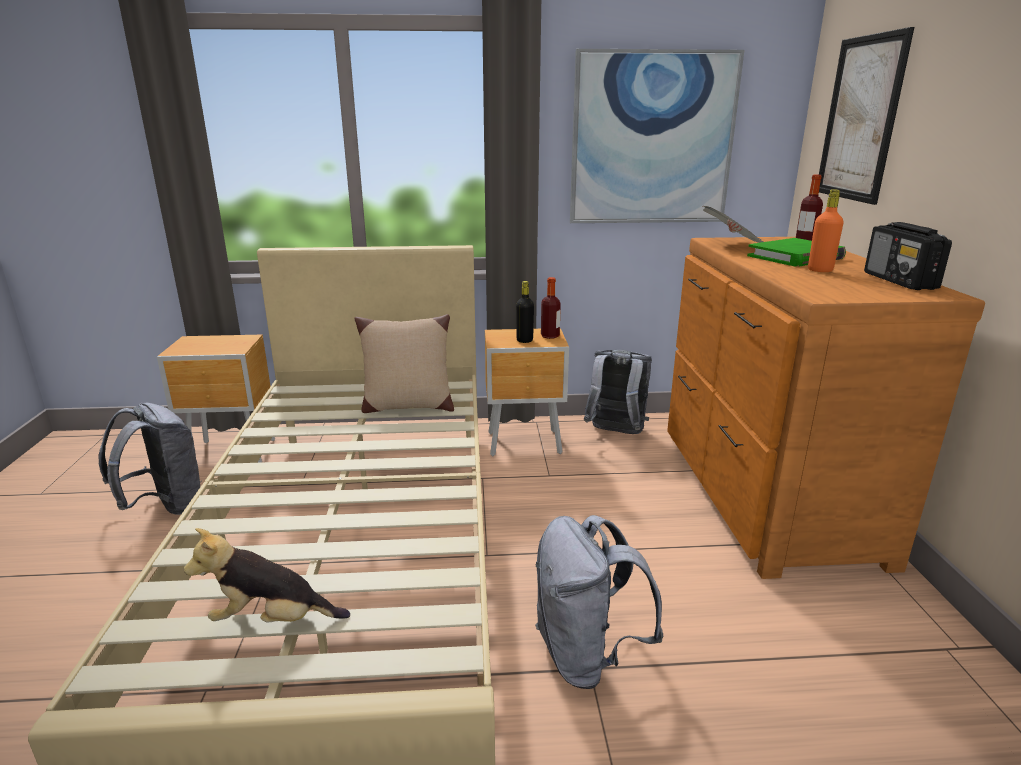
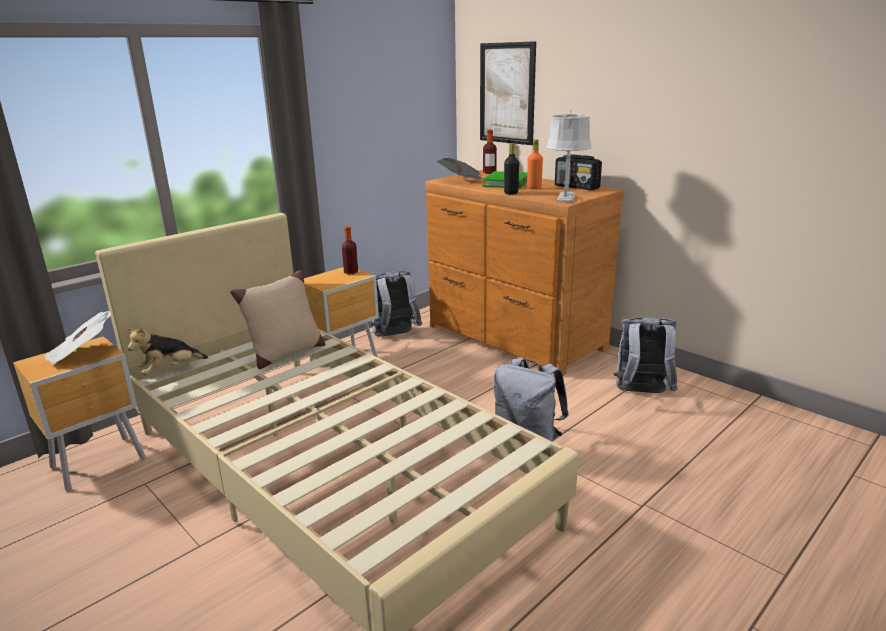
camera: 40 degrees left, 0 degrees up
grey backpack [99,402,202,515] -> grey backpack moved to [614,317,677,393]
plush toy [184,528,350,623] -> plush toy moved to [126,327,208,375]
black bottle [516,281,534,343] -> black bottle moved to [504,143,519,194]
picture [570,49,744,223] -> none
none -> newspaper [44,311,111,365]
none -> grey table lamp [547,111,592,203]

